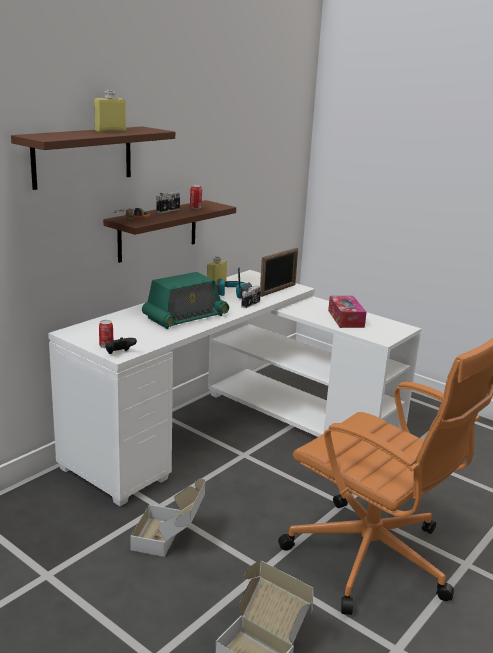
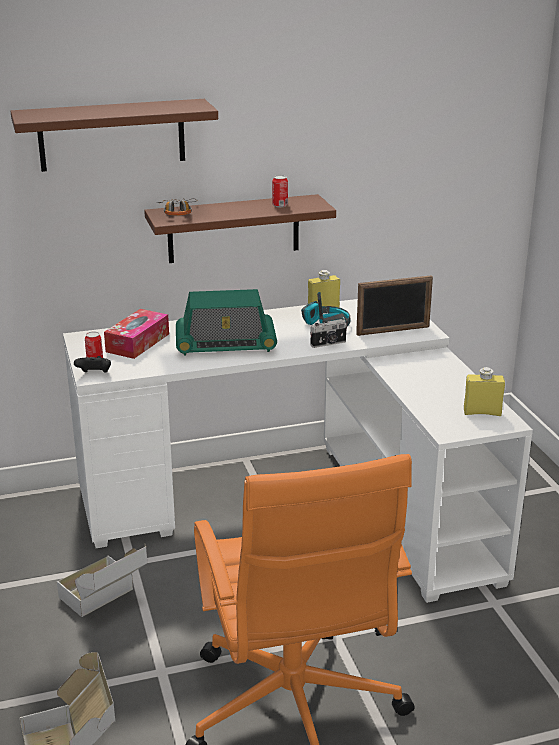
camera: 35 degrees right, 5 degrees up
yellow bottle [94,90,126,132] -> yellow bottle moved to [464,367,505,416]
camera [156,192,180,213] -> none
tissue box [328,296,367,328] -> tissue box moved to [104,309,169,359]

